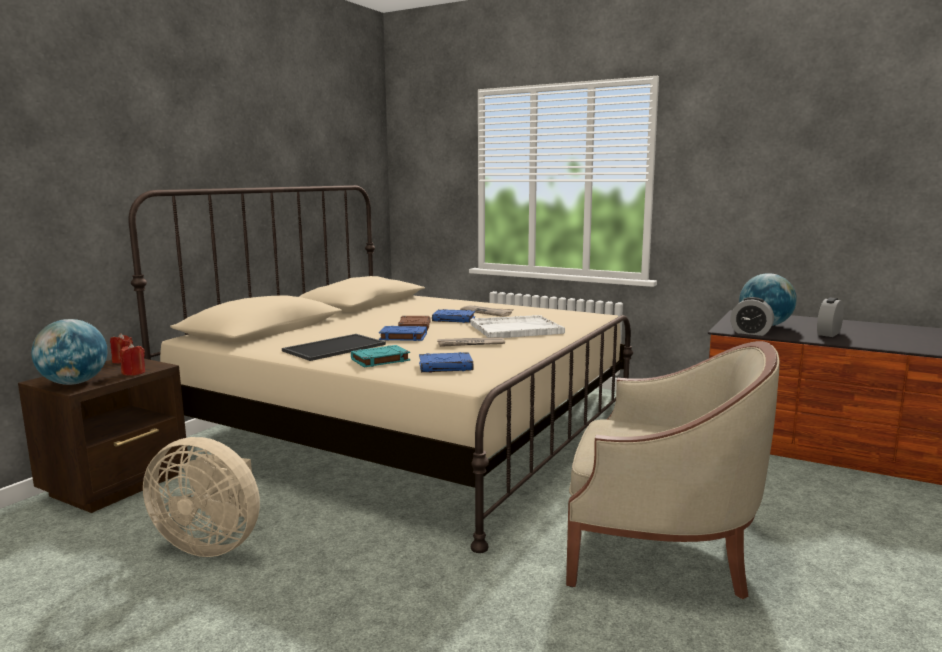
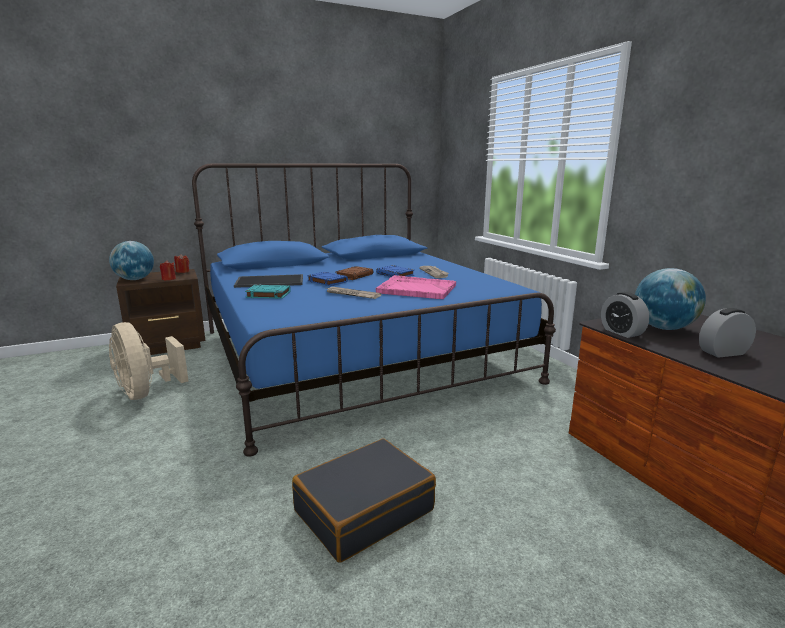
camera: 35 degrees right, 5 degrees up
beige bed [128,185,633,553] -> blue bed [192,163,556,457]
blue book [419,352,473,373] -> none
white tray [470,315,565,338] -> pink tray [376,275,456,299]
beige armchair [566,341,780,599] -> black suitcase [292,439,436,563]

